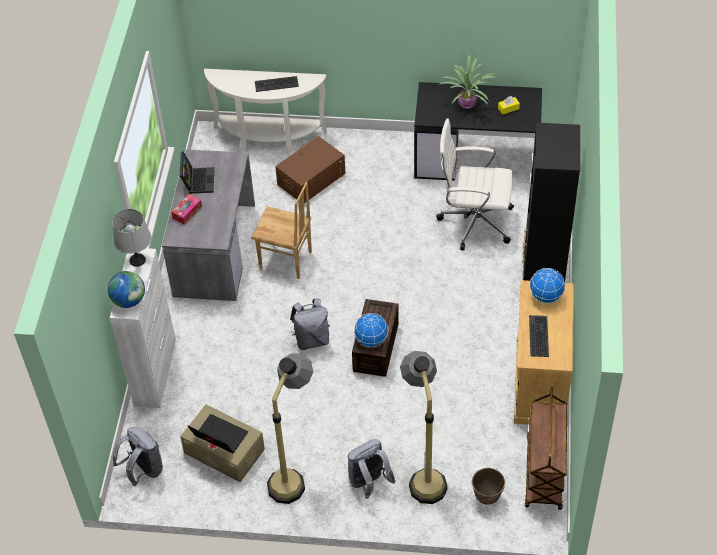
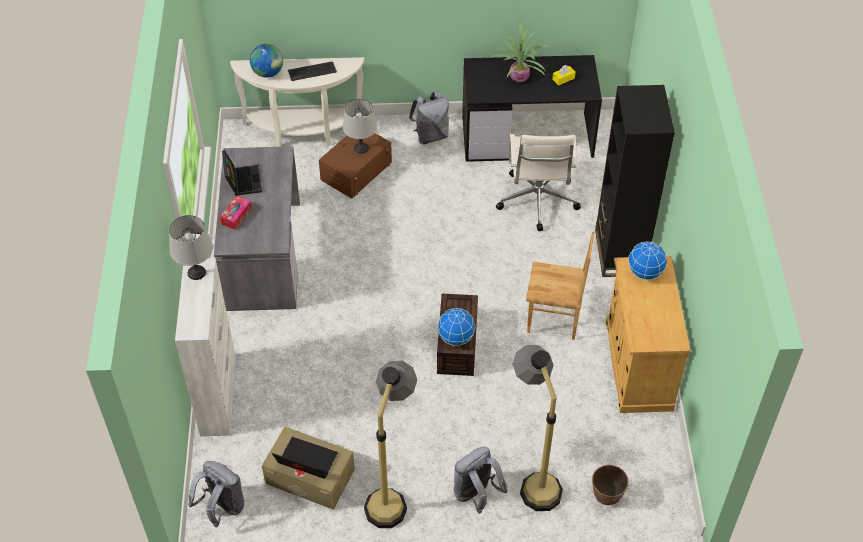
camera: 10 degrees left, 0 degrees up
globe [108,271,145,308] -> globe moved to [250,44,283,78]
brown chair [251,182,312,279] -> brown chair moved to [526,232,594,340]
grey backpack [290,298,330,350] -> grey backpack moved to [409,92,449,144]
white office chair [436,119,514,250] -> white office chair turned 90 degrees counterclockwise [496,134,581,231]
brown cart [525,387,567,510] -> none
keyboard [529,315,549,357] -> none
none -> grey table lamp [343,98,377,154]

